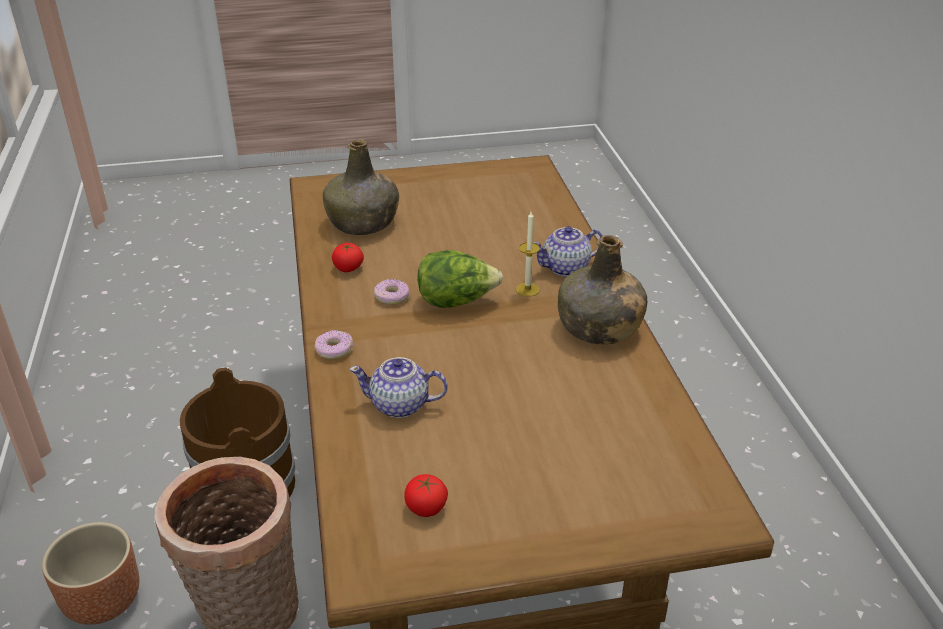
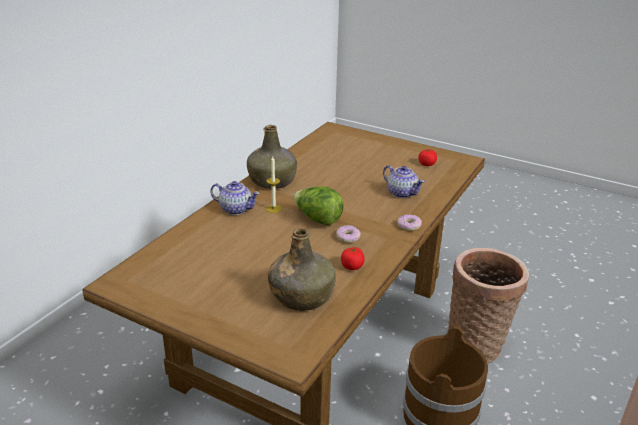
camera: 140 degrees left, 5 degrees down
brown planter [42,522,139,625] -> none

